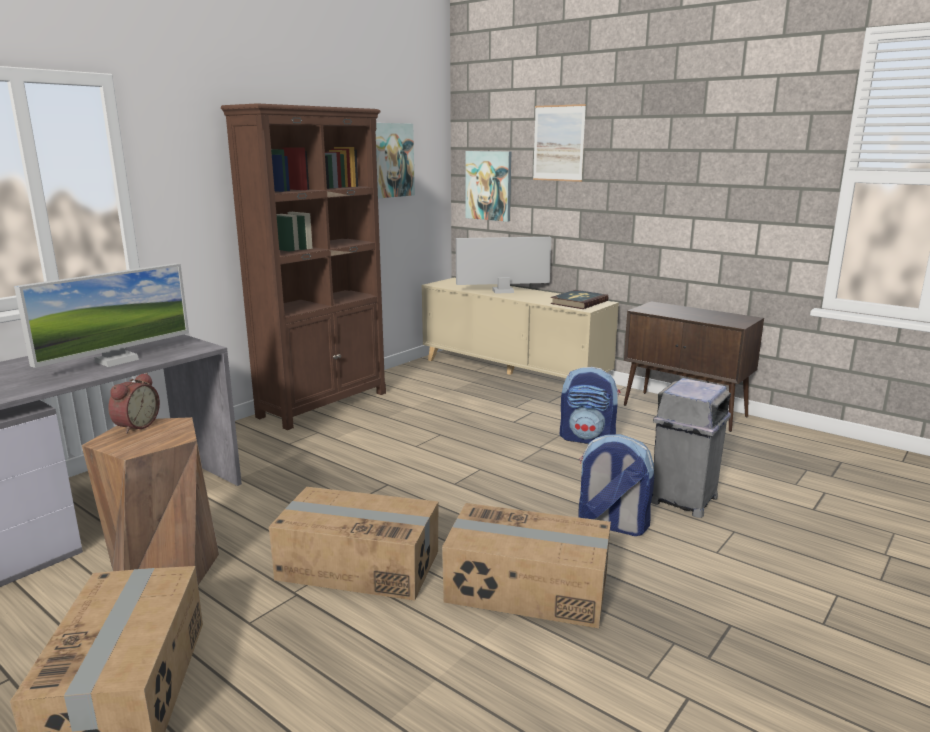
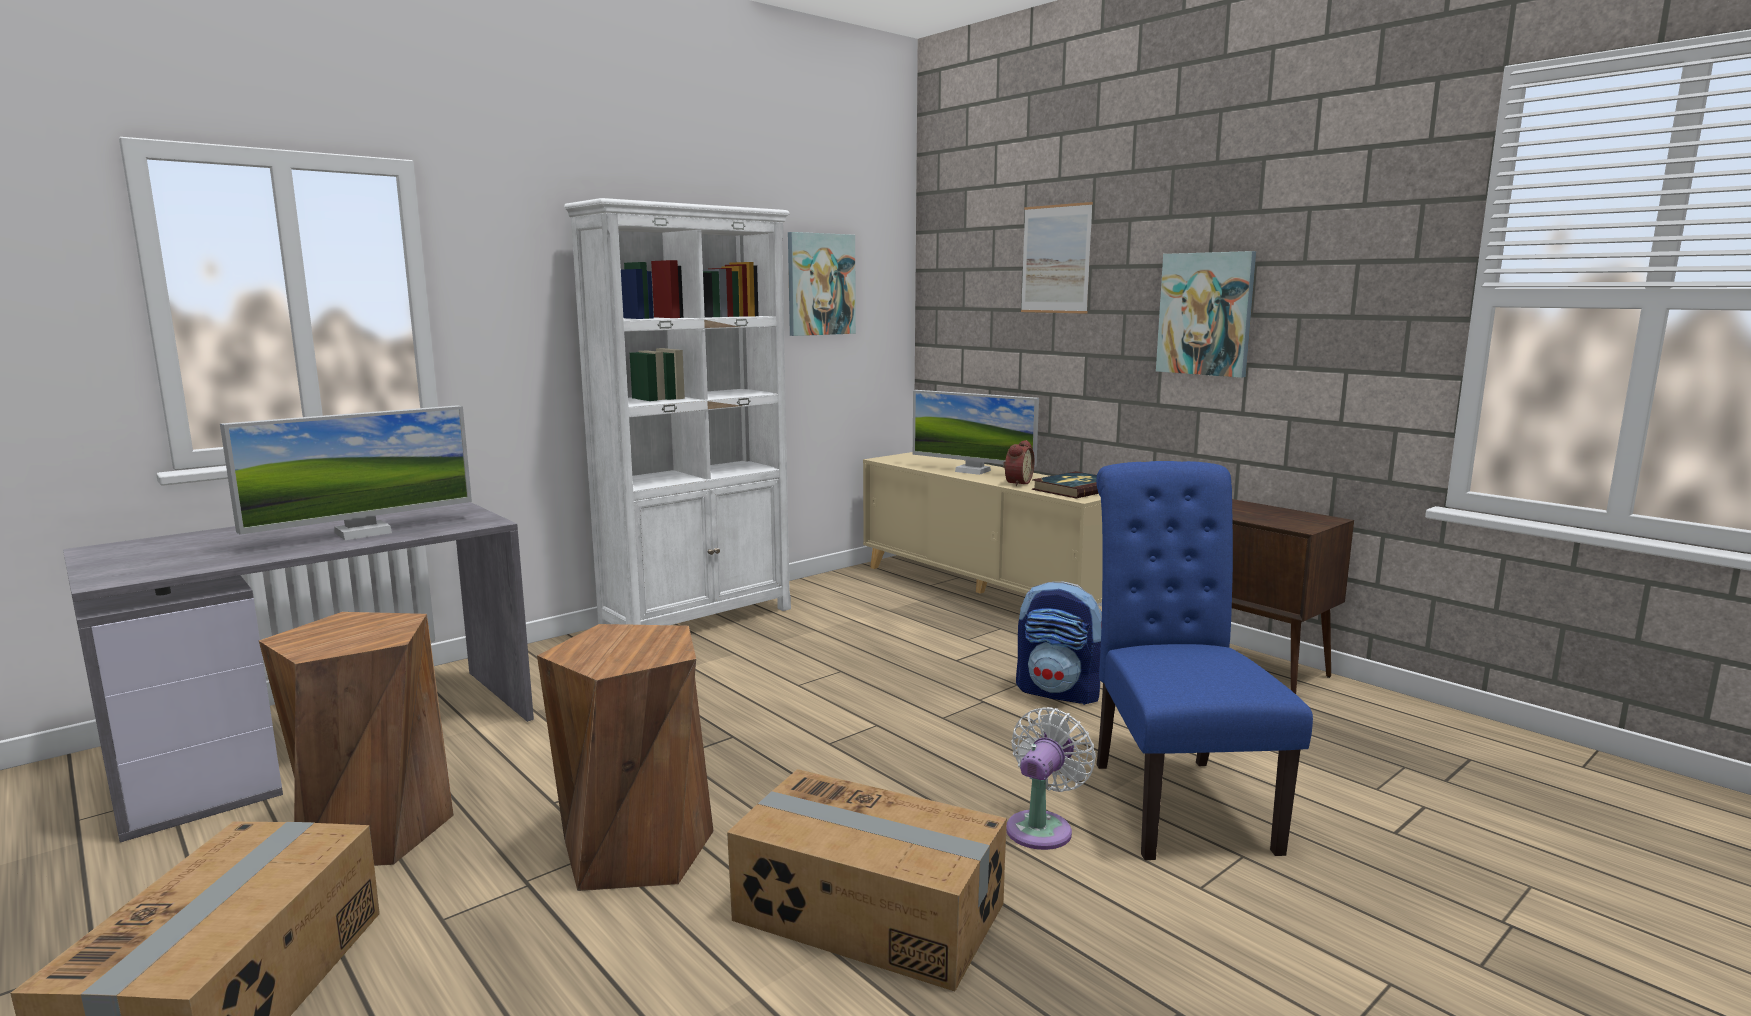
camera: 10 degrees right, 5 degrees down
alarm clock [108,373,160,434] -> alarm clock moved to [1003,440,1035,486]
brown bookcase [221,103,386,430] -> white bookcase [564,198,791,625]
cardboard box [269,487,438,601] -> brown stool [537,624,714,891]
monitor [456,237,551,294] -> monitor turned 150 degrees counterclockwise [913,390,1039,475]
picture [465,151,511,222] -> picture moved to [1156,251,1256,378]
backpack [579,434,654,536] -> white fan [1006,707,1096,850]
grey trash can [651,378,731,518] -> blue chair [1096,461,1313,860]

